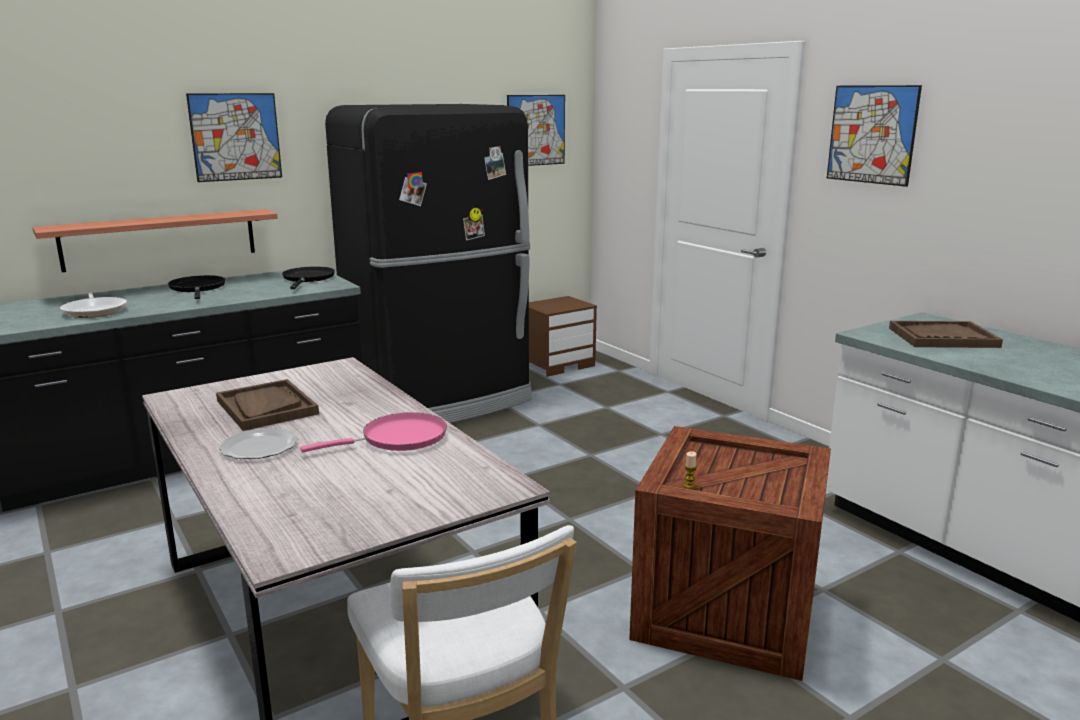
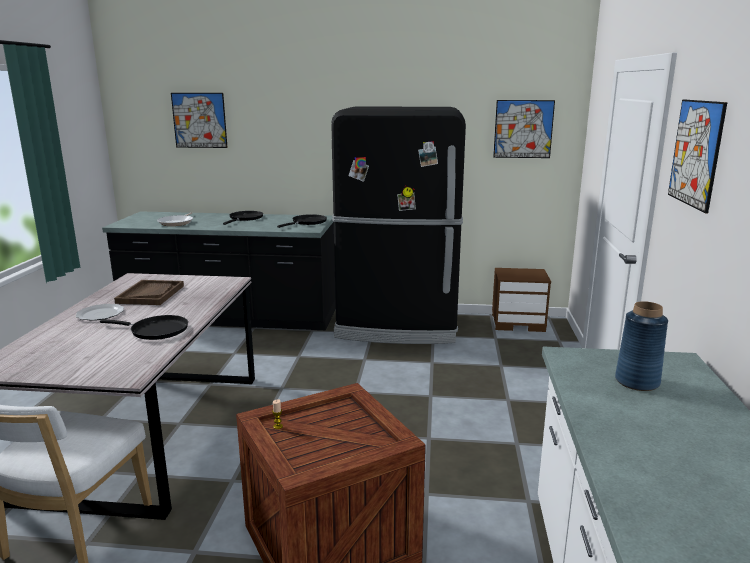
camera: 40 degrees right, 0 degrees up
shelf [32,209,278,272] -> none
picture [186,93,282,182] -> picture moved to [171,93,228,148]
pink frying pan [301,412,447,452] -> black frying pan [100,315,188,340]
brown tray [889,321,1003,348] -> blue vase [615,301,668,391]

